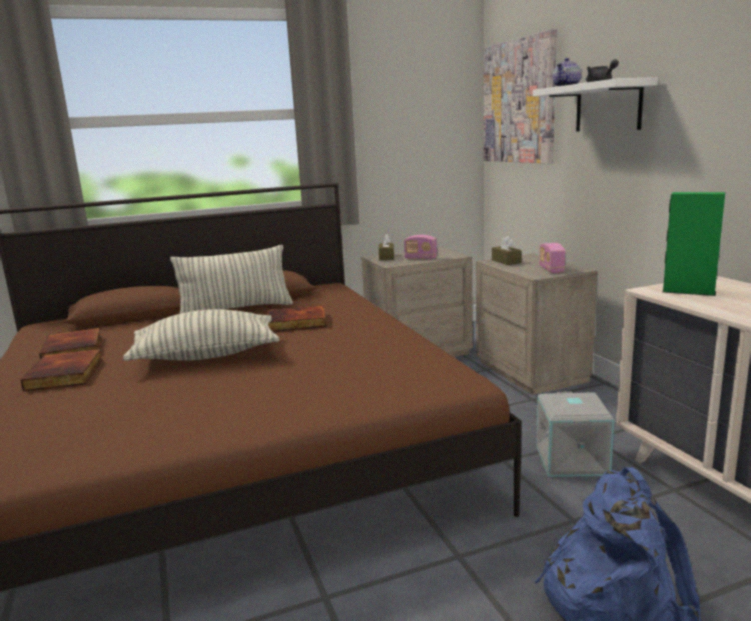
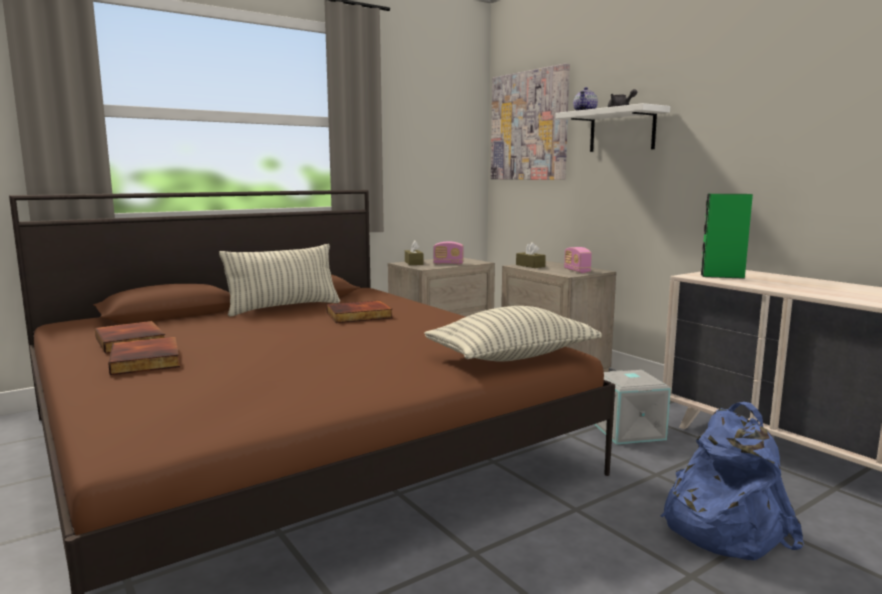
camera: 15 degrees left, 5 degrees down
pillow [123,309,280,361] -> pillow moved to [424,306,602,362]

